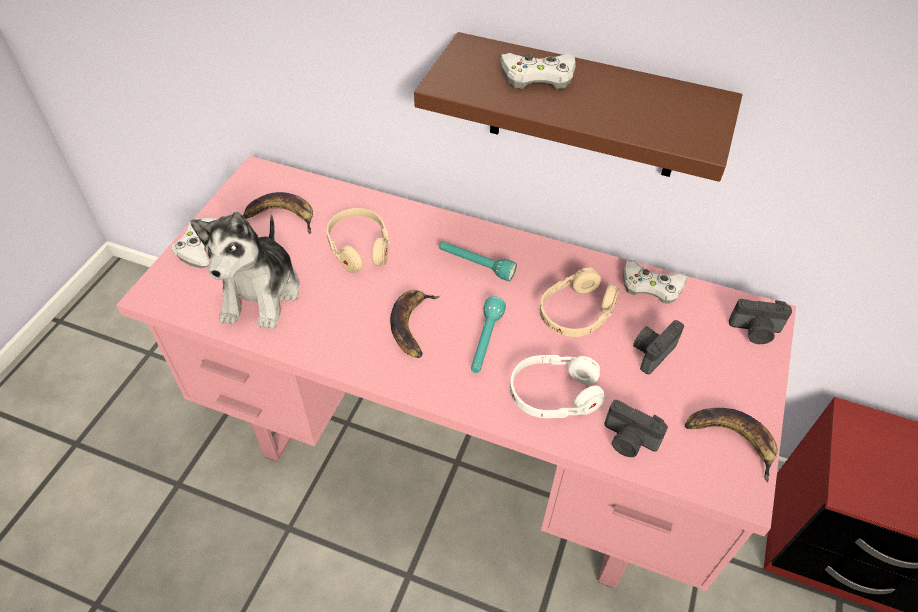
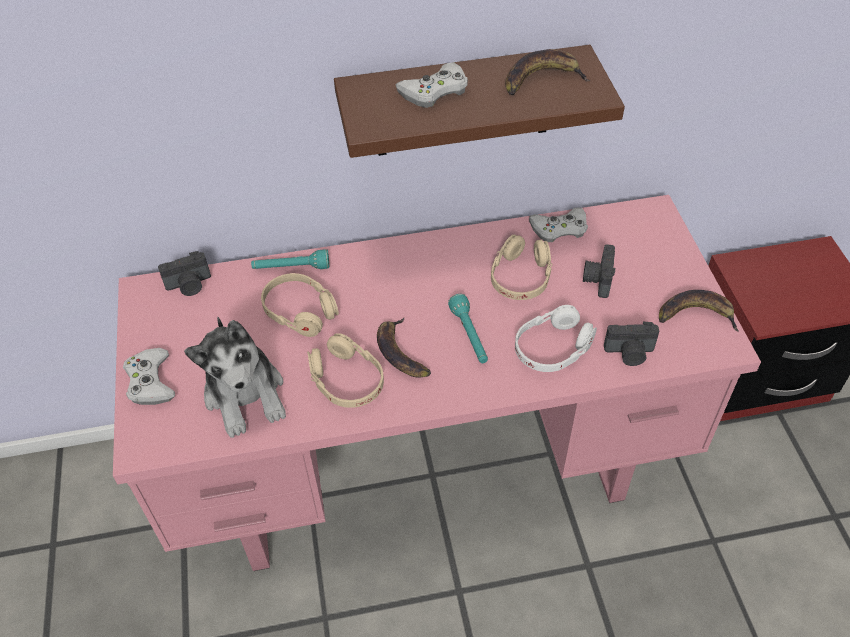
camera: 30 degrees left, 0 degrees up
banana [243,192,313,234] -> banana moved to [505,49,591,95]
turquoise flashlight [439,241,517,281] -> turquoise flashlight moved to [251,249,329,269]
camera [729,299,792,344] -> camera moved to [158,251,211,296]
none -> beige headphones [307,333,384,408]

